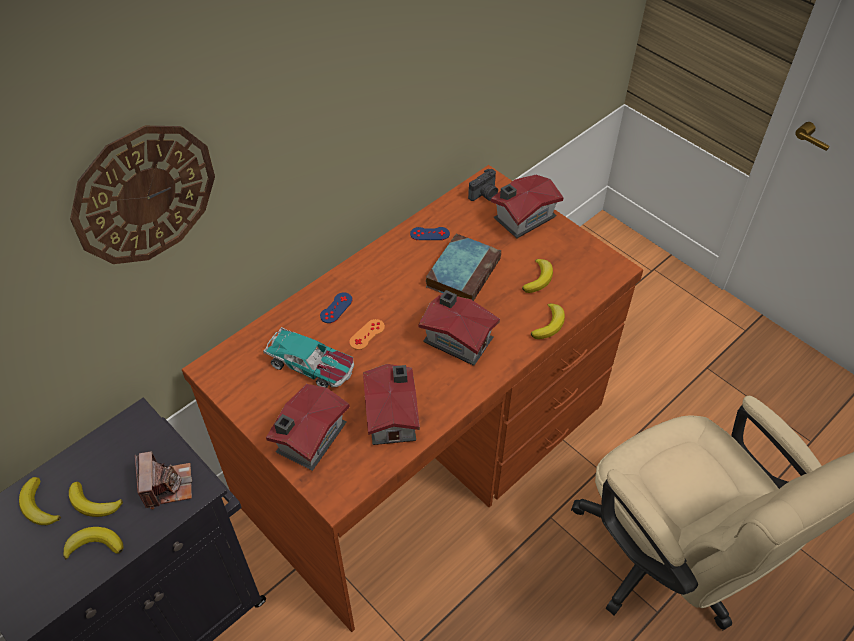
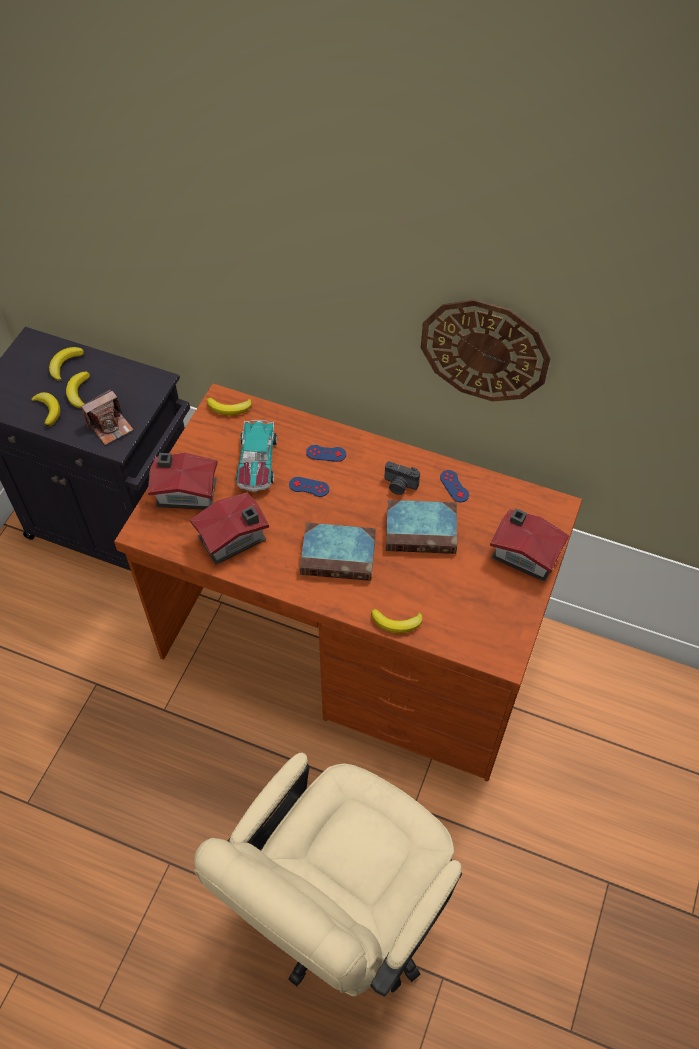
camera: 65 degrees right, 5 degrees up
wall clock [70,126,215,264] -> wall clock moved to [421,300,551,401]
orange game controller [349,319,385,350] -> blue game controller [289,477,329,497]
toy house [419,290,500,366] -> book [300,523,376,581]
camera [468,169,498,201] -> camera moved to [385,461,420,495]
banana [522,259,553,293] -> banana moved to [207,398,252,415]

